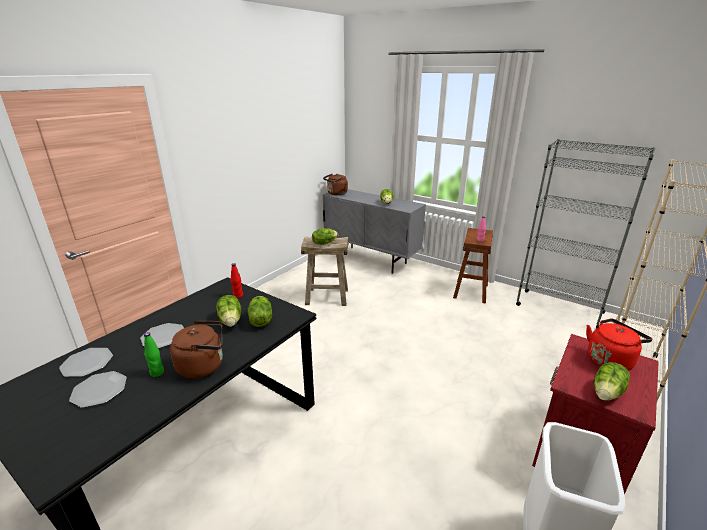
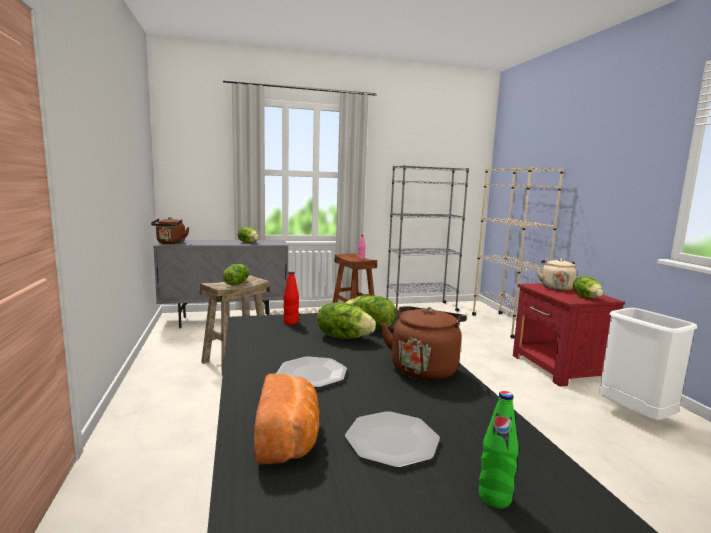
camera: 50 degrees left, 15 degrees down
plate [59,348,113,377] -> bread [254,374,320,465]
green bottle [144,332,164,377] -> green bottle moved to [479,391,519,509]
red kettle [586,318,652,371] -> beige kettle [536,259,577,291]

